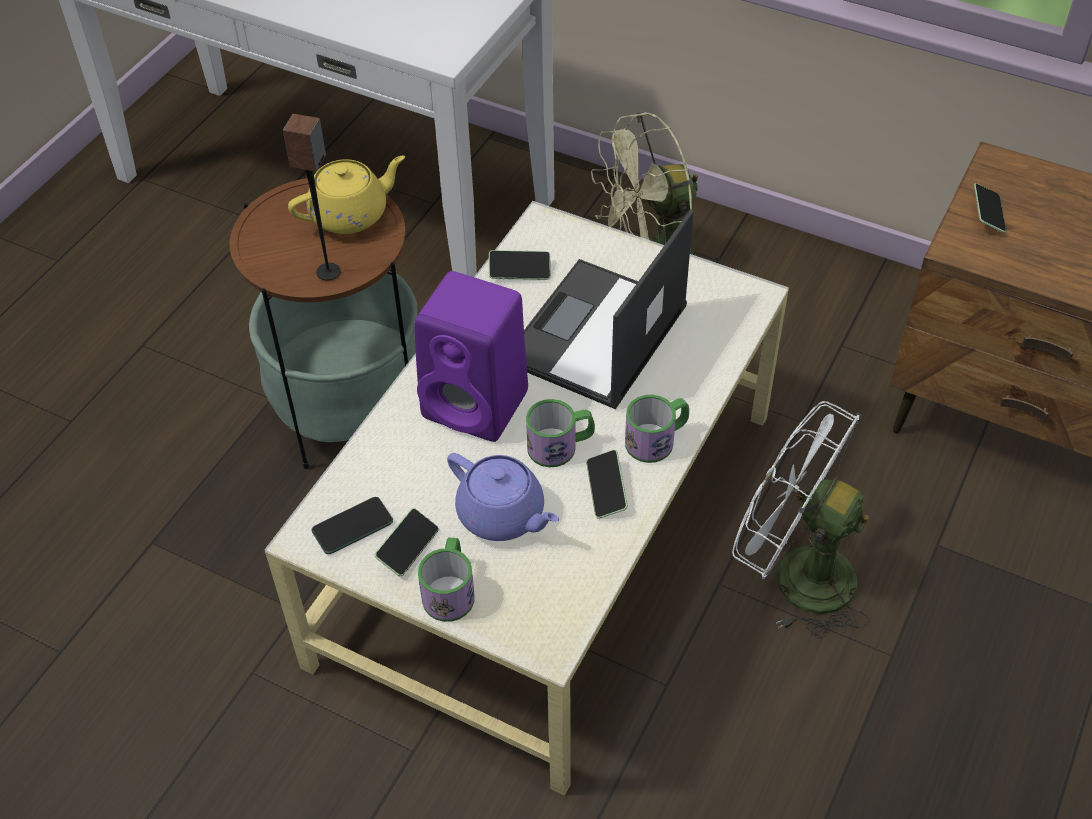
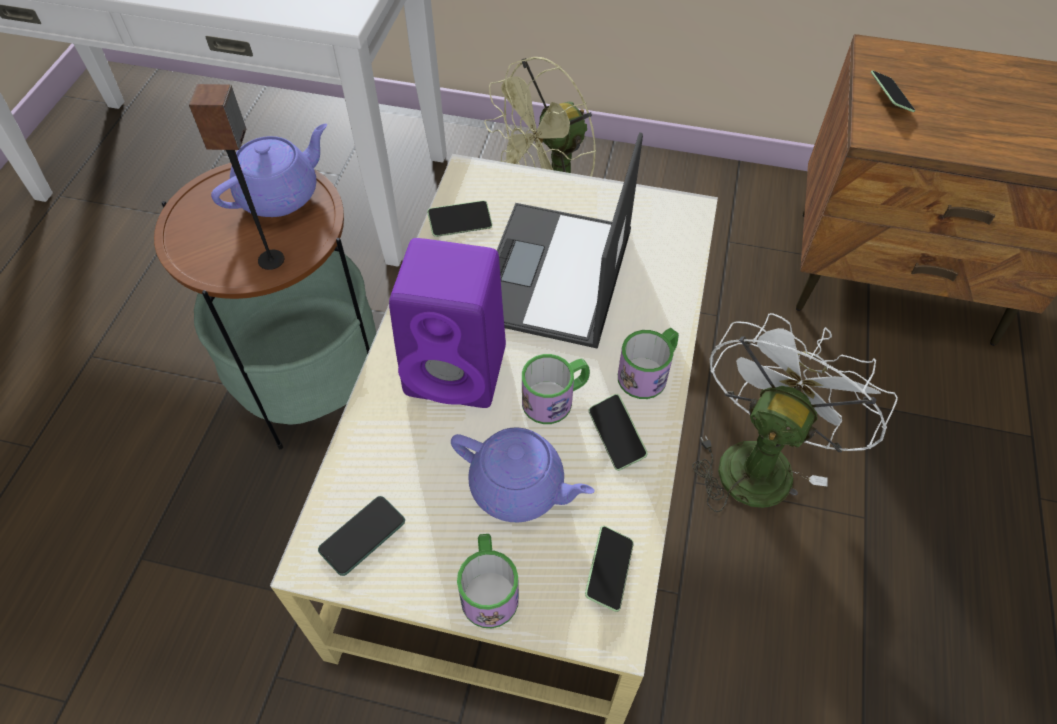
camera: 15 degrees left, 5 degrees up
yellow teapot [288,156,405,234] -> purple teapot [211,124,327,217]
phone [375,508,439,576] -> phone moved to [585,526,634,612]
white fan [732,401,870,639] -> white fan turned 105 degrees clockwise [692,313,898,512]

